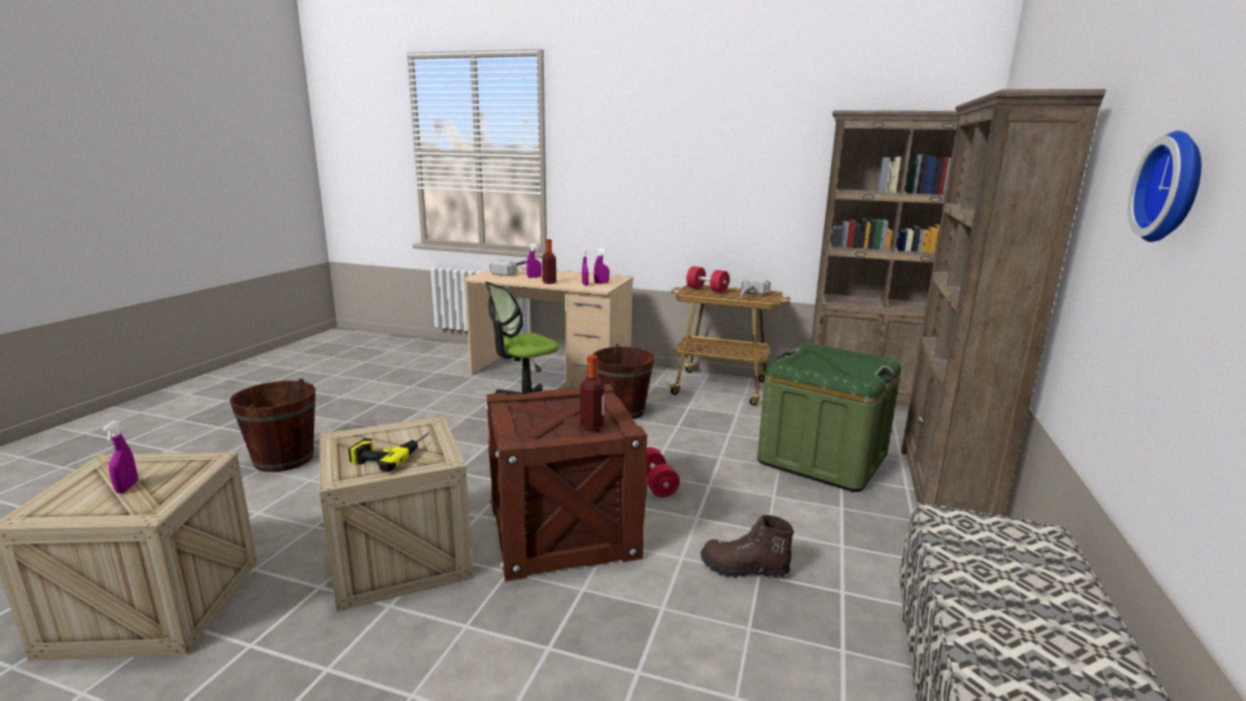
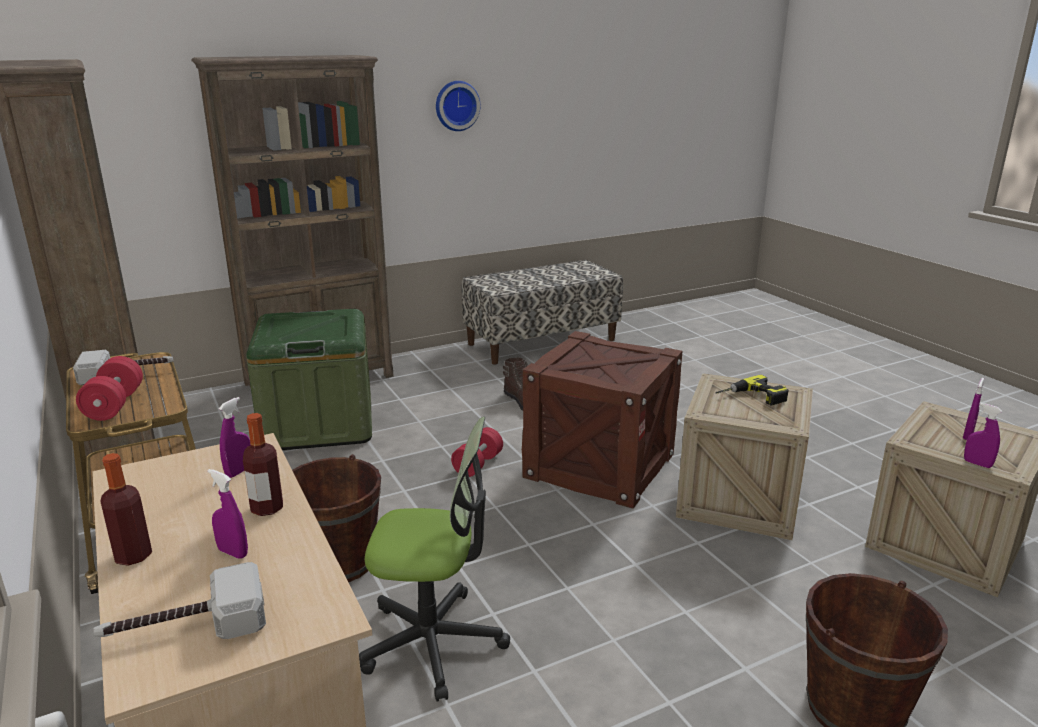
camera: 135 degrees left, 5 degrees up
bottle [580,355,604,430] -> bottle moved to [100,453,152,566]
purple spray bottle [594,248,609,284] -> purple spray bottle moved to [964,403,1002,468]

